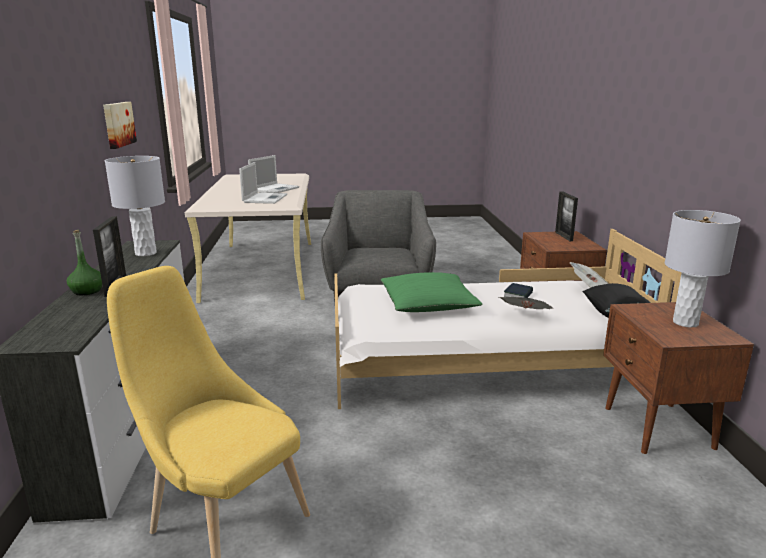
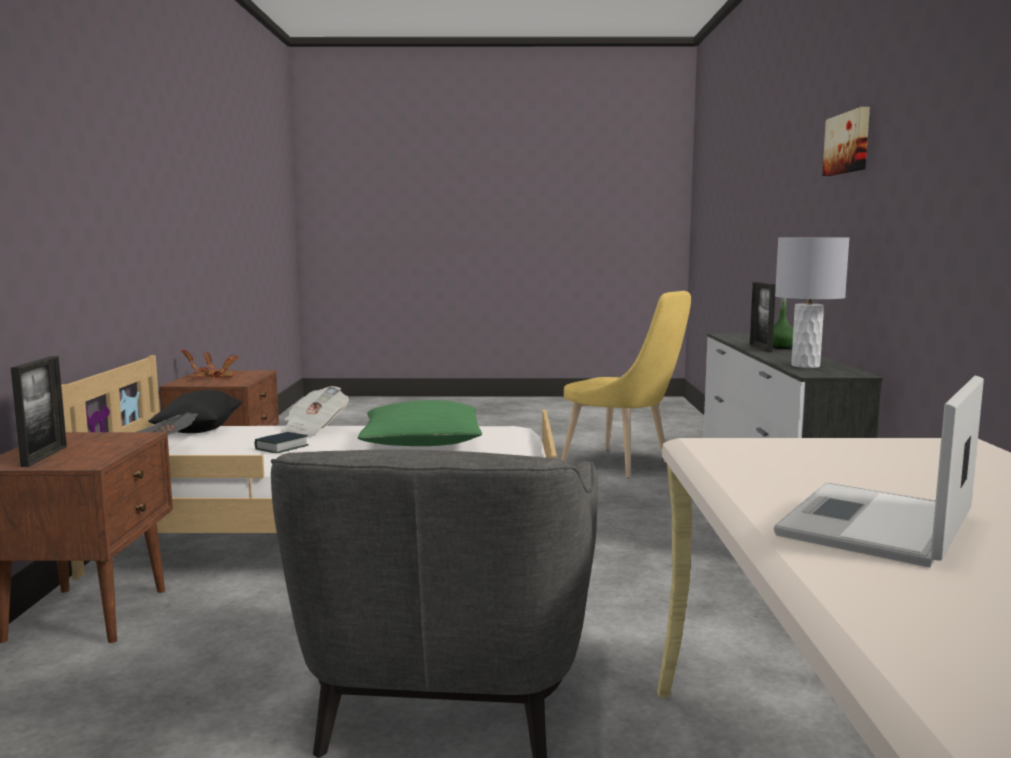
camera: 175 degrees left, 10 degrees down
picture [103,102,137,149] -> picture moved to [822,107,870,176]
laptop [239,162,287,204] -> none
grey table lamp [665,210,741,328] -> potted plant [181,350,239,378]

